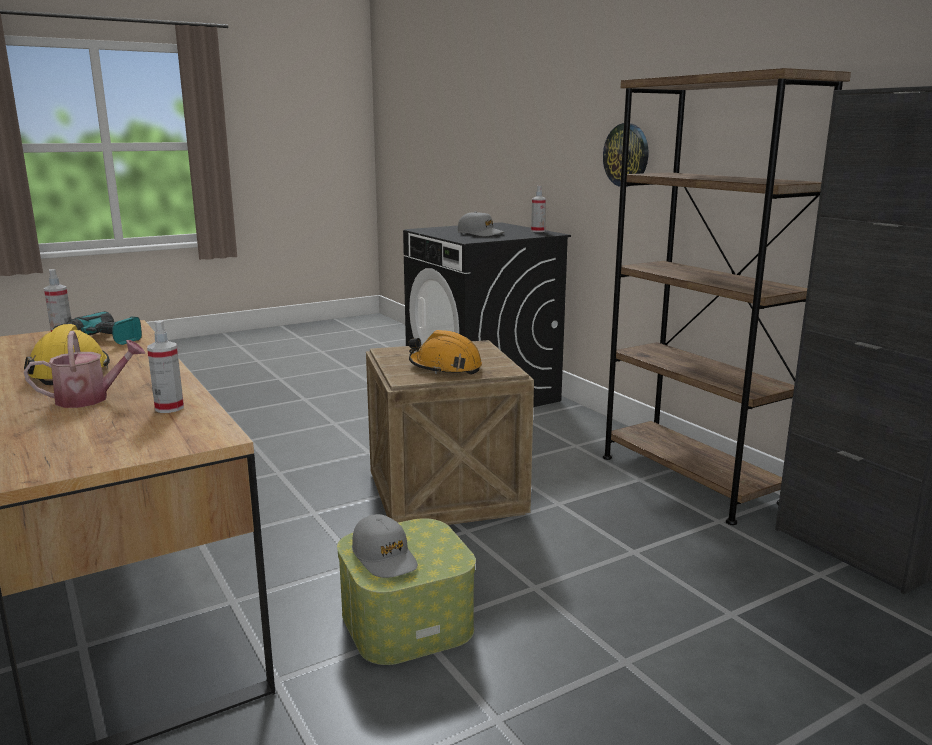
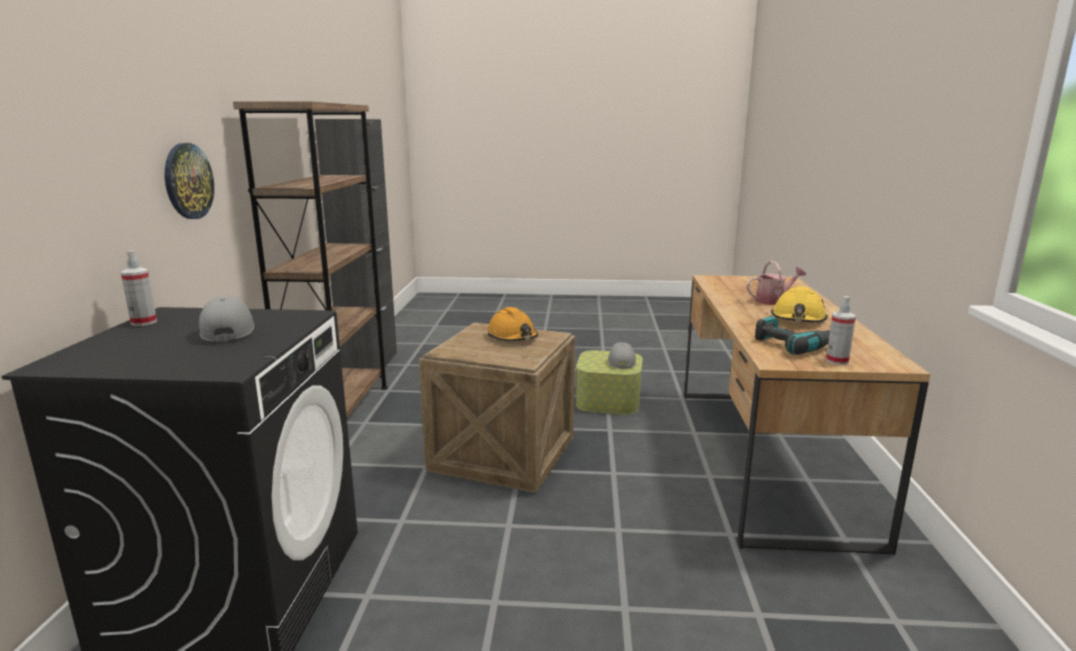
camera: 145 degrees left, 0 degrees up
watering can [24,331,146,408] -> watering can turned 150 degrees clockwise [747,261,806,305]
spray bottle [147,321,184,413] -> none

